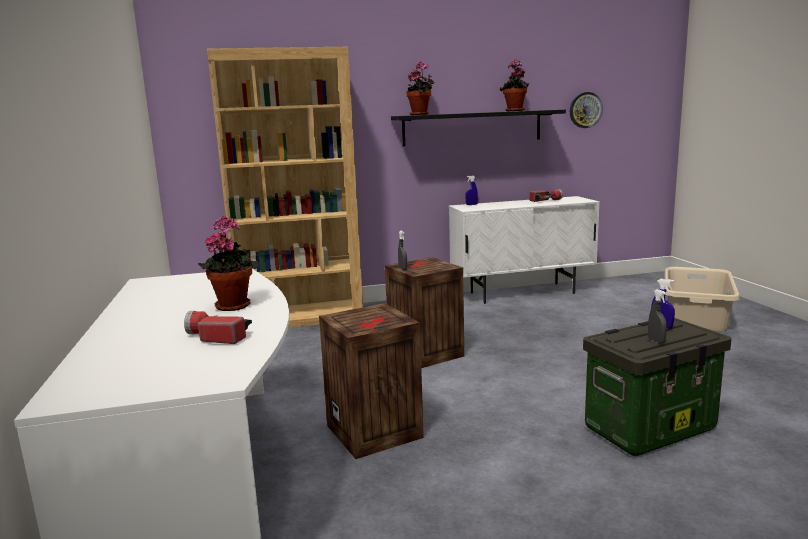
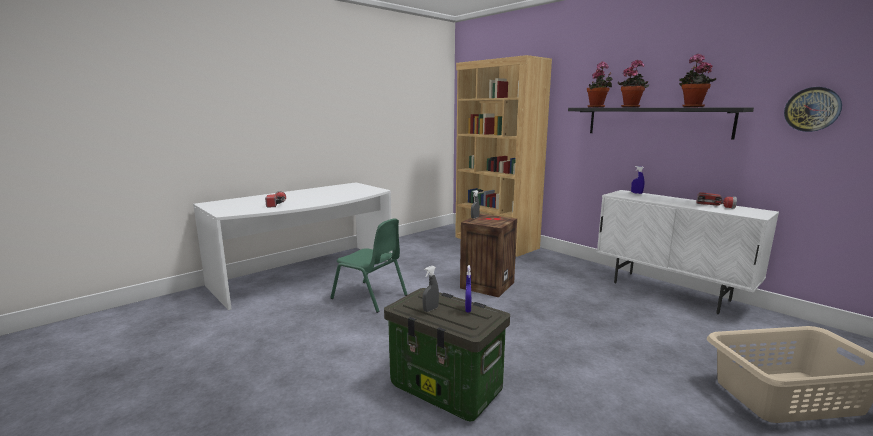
camera: 60 degrees right, 0 degrees up
potted plant [198,216,259,311] -> potted plant moved to [618,60,649,108]
crate [319,303,424,459] -> green chair [330,218,408,313]

